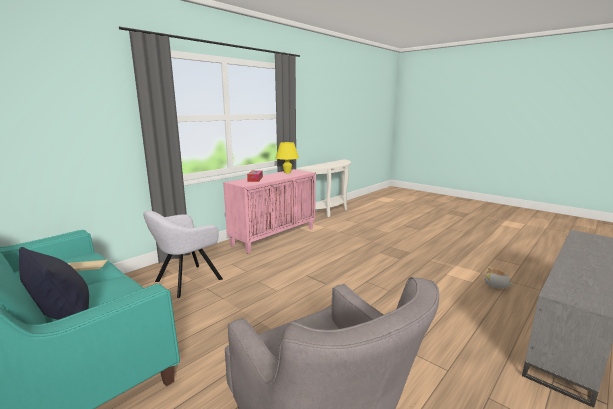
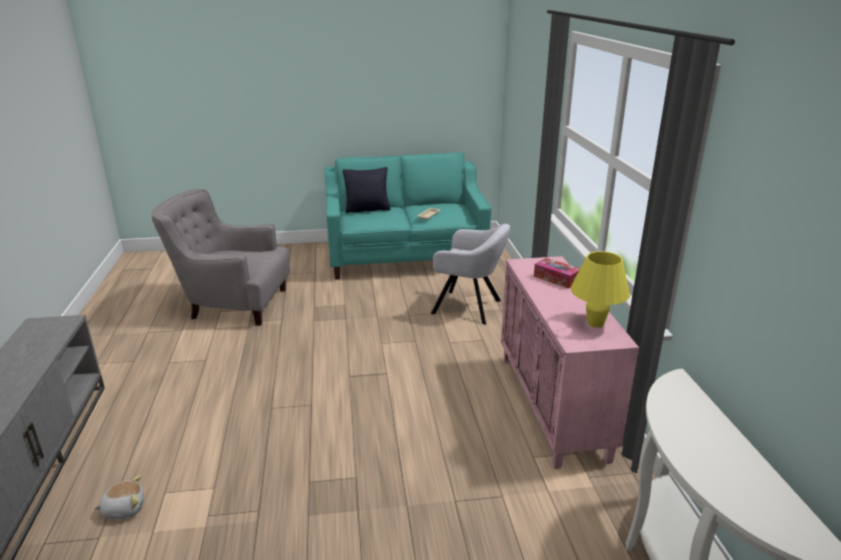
camera: 130 degrees right, 10 degrees up
grey armchair [143,211,223,298] -> grey armchair turned 120 degrees clockwise [431,224,510,325]

